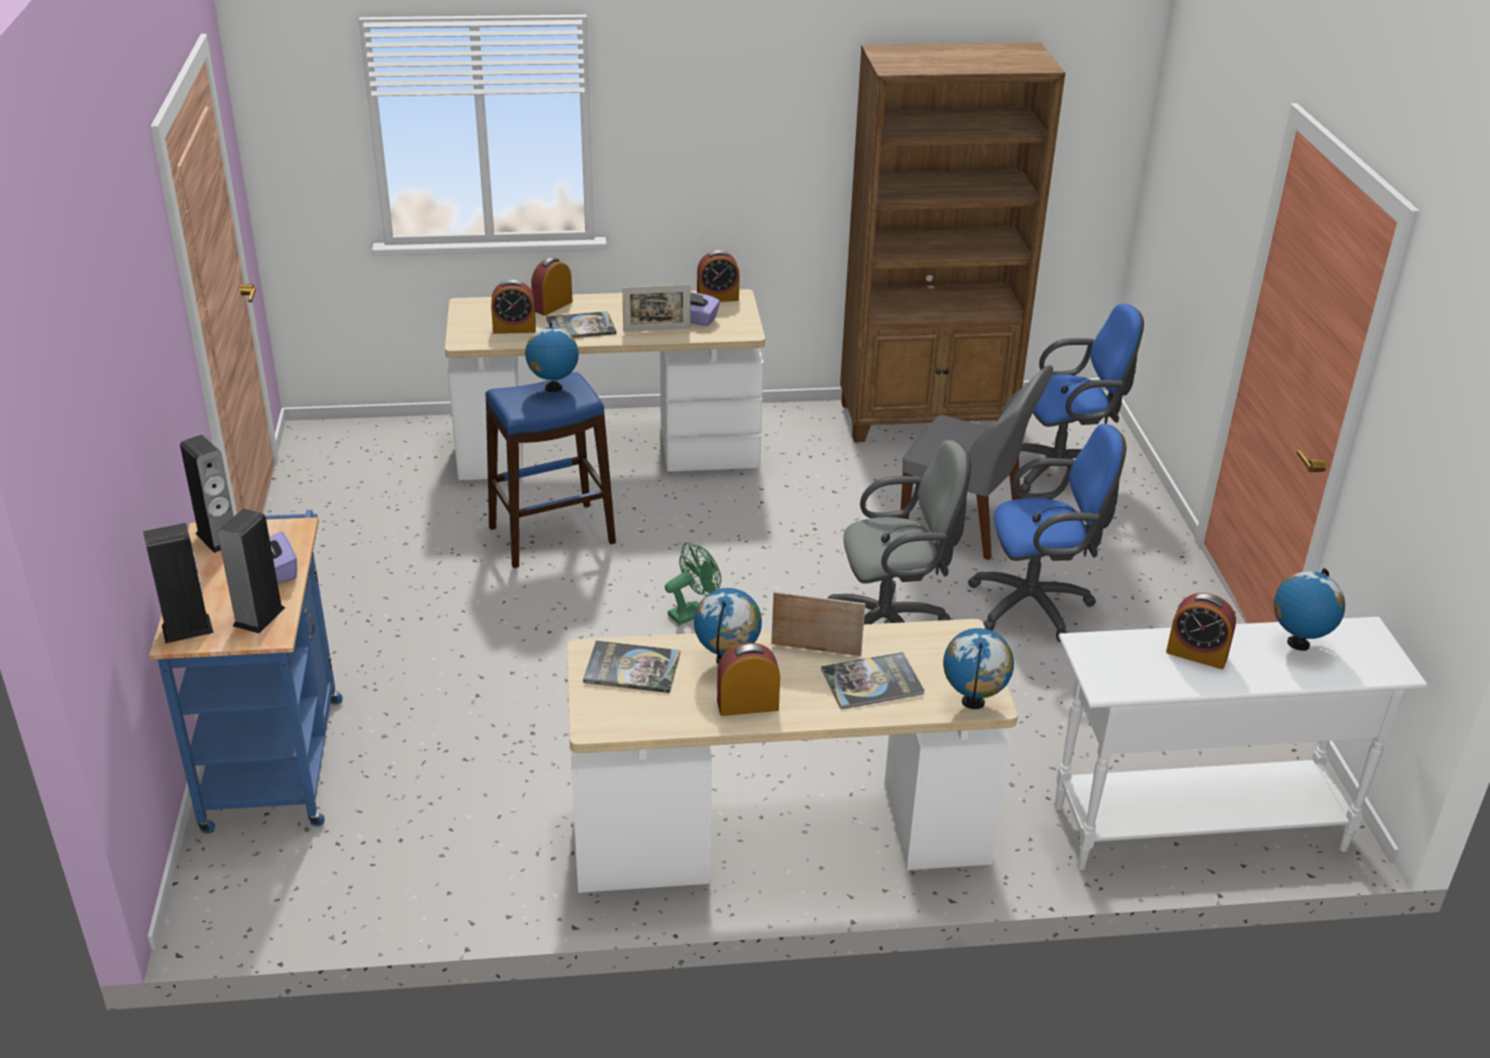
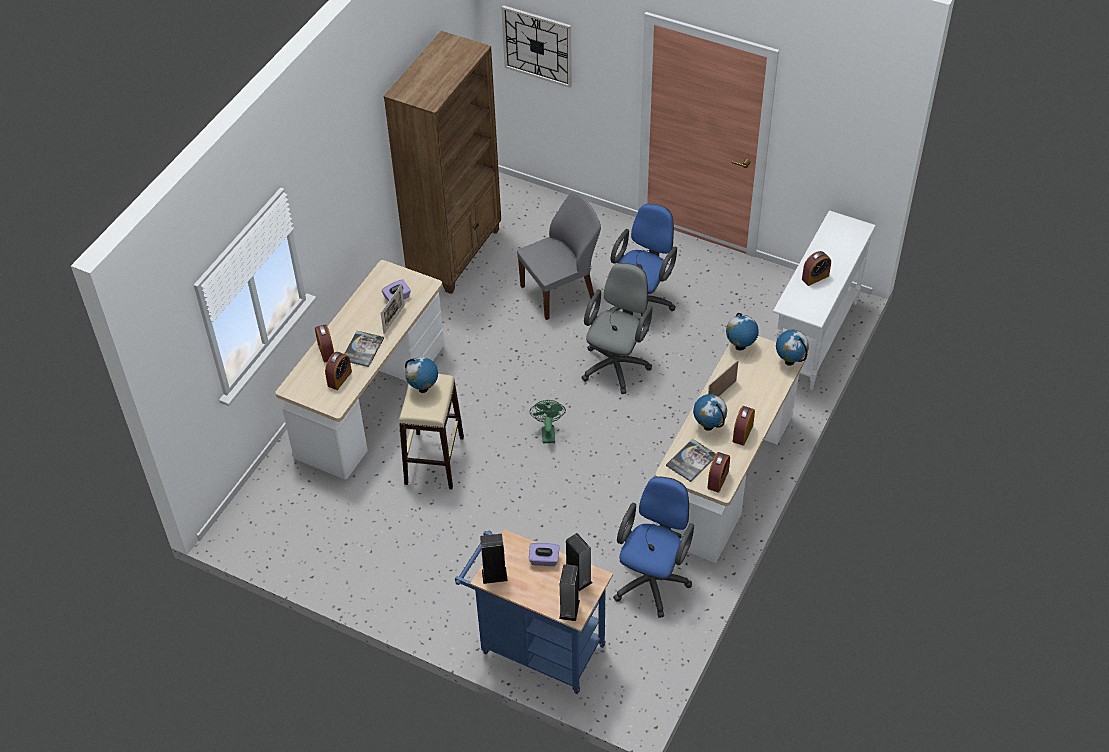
camera: 55 degrees left, 15 degrees up
blue stool [485,372,616,568] -> beige stool [399,374,464,489]
alarm clock [697,250,740,302] -> alarm clock moved to [707,452,730,493]
book [821,652,925,709] -> none
blue office chair [1020,304,1144,493] -> blue office chair moved to [613,476,694,618]
globe [1274,568,1345,651] -> globe moved to [726,313,759,350]
none -> wall clock [501,5,572,88]

